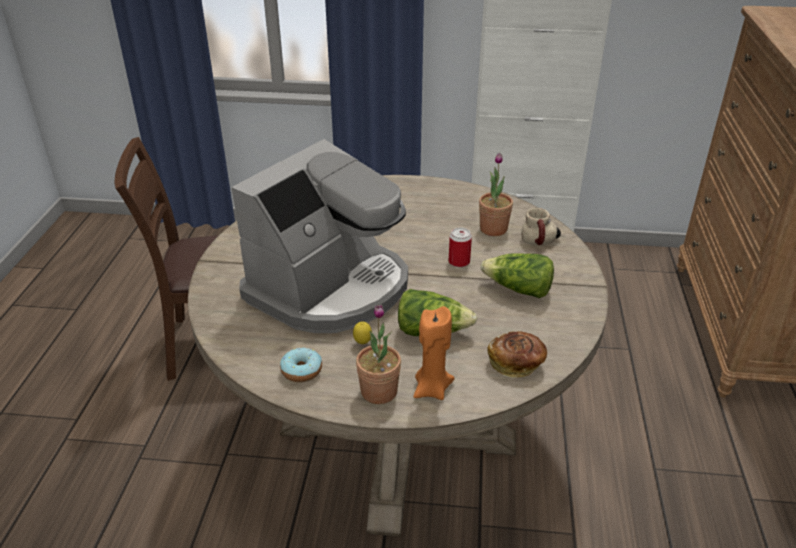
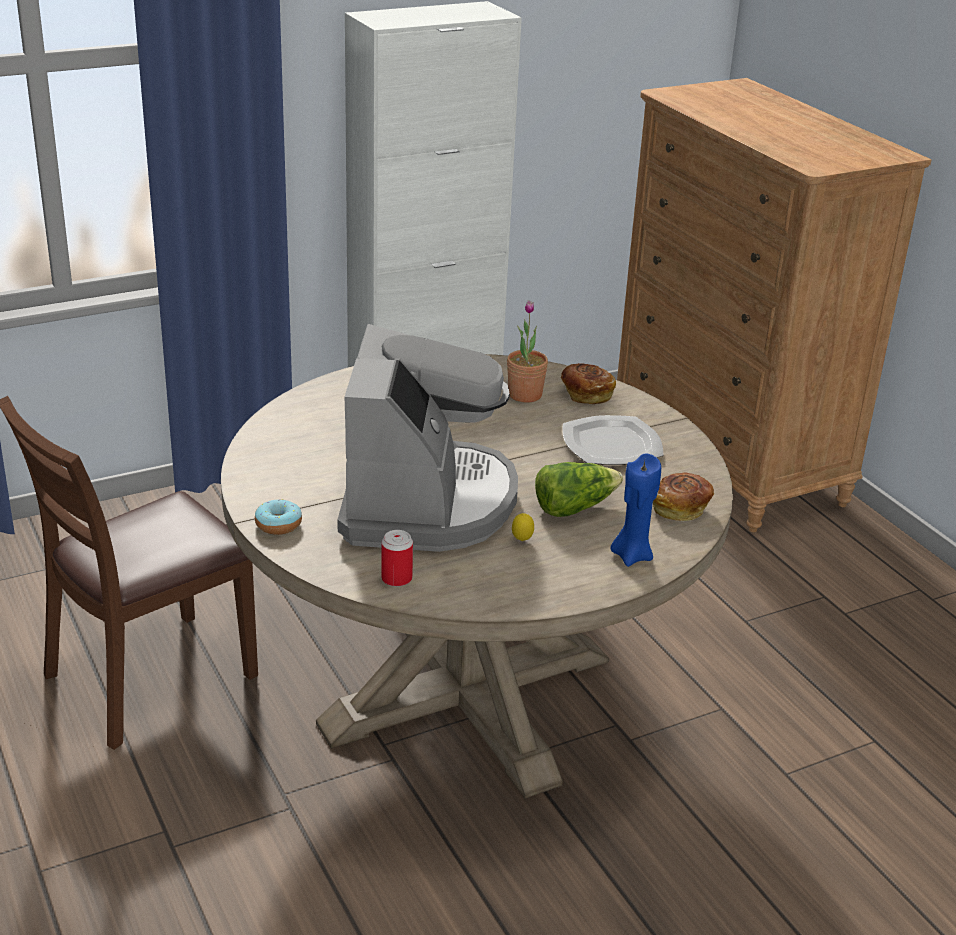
camera: 35 degrees left, 5 degrees down
donut [280,348,322,382] -> donut moved to [255,499,302,535]
potted plant [356,305,401,404] -> none
orange candle [414,306,455,400] -> blue candle [610,454,661,567]
can [449,227,472,267] -> can moved to [381,530,413,587]
lettuce [480,253,554,298] -> plate [563,415,664,465]
mug [521,208,561,245] -> bread [561,363,616,404]

